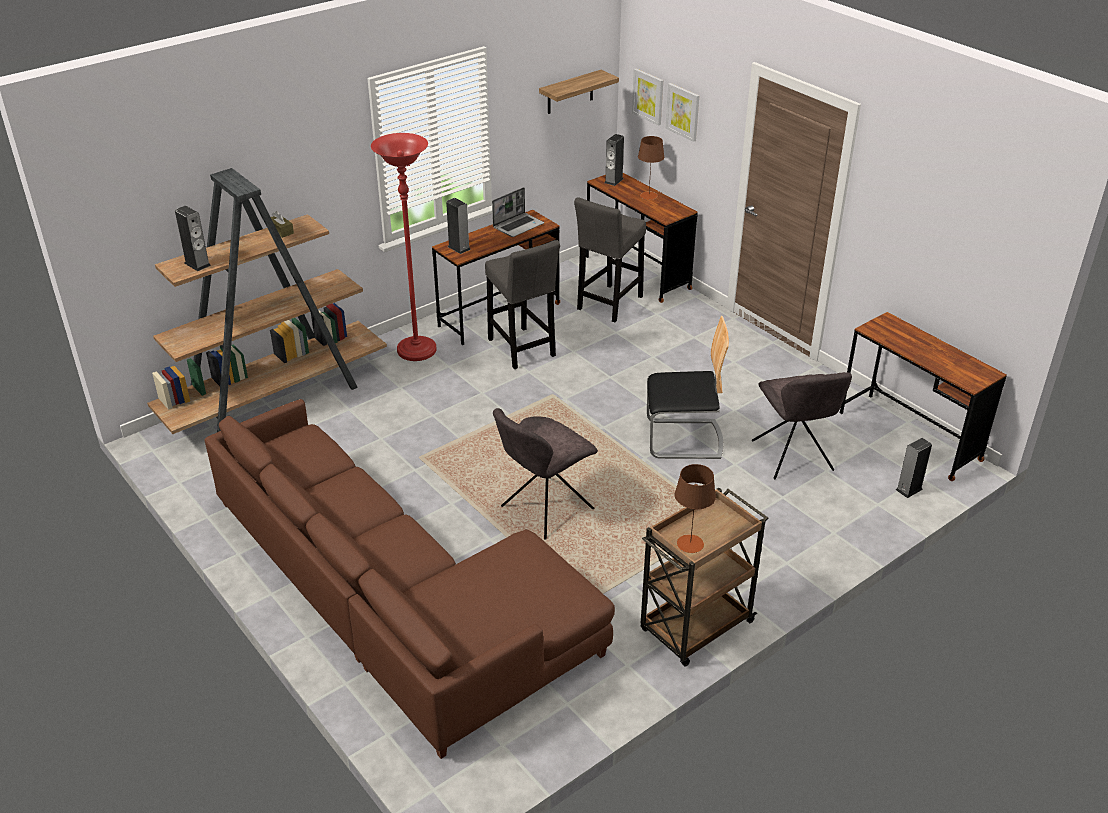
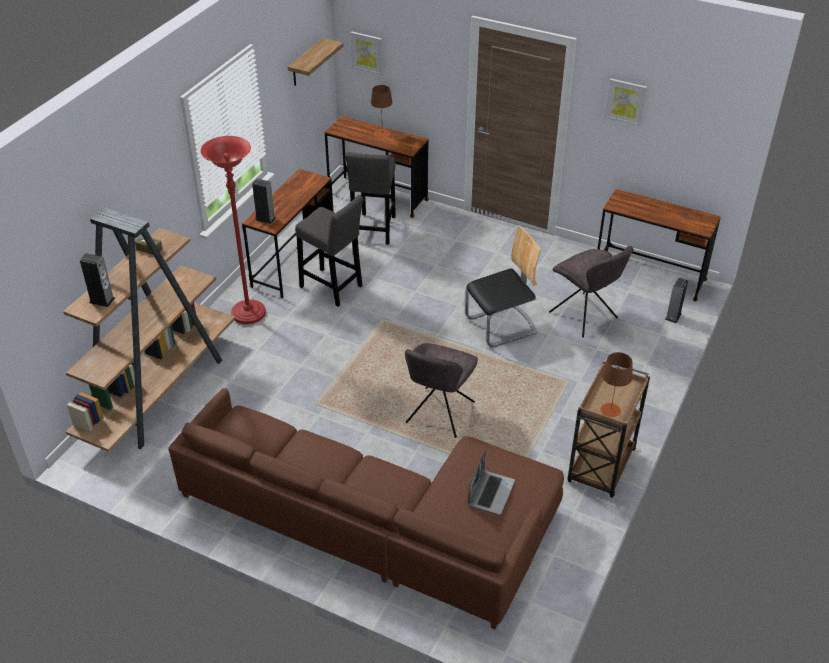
camera: 25 degrees left, 5 degrees up
laptop [492,187,544,237] -> laptop moved to [468,450,515,515]
speaker [604,134,624,186] -> none
picture [666,83,699,142] -> picture moved to [605,79,647,126]

